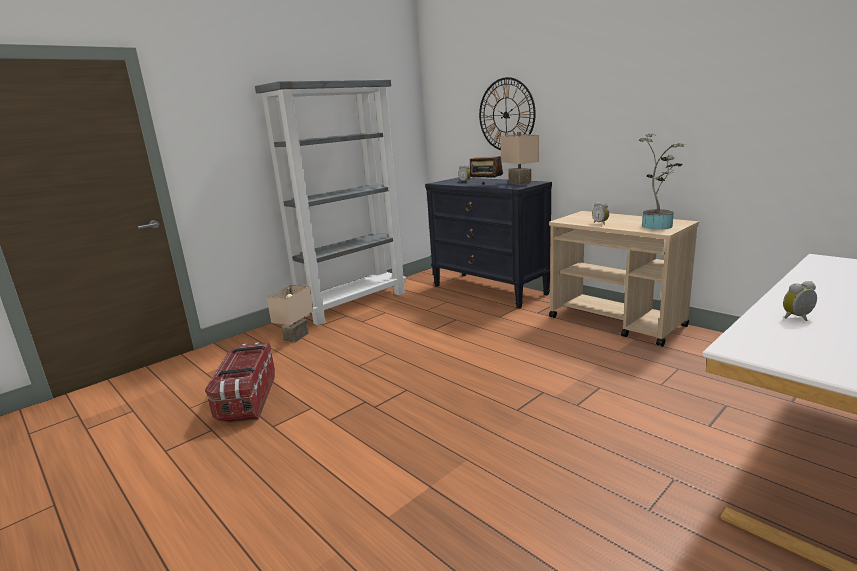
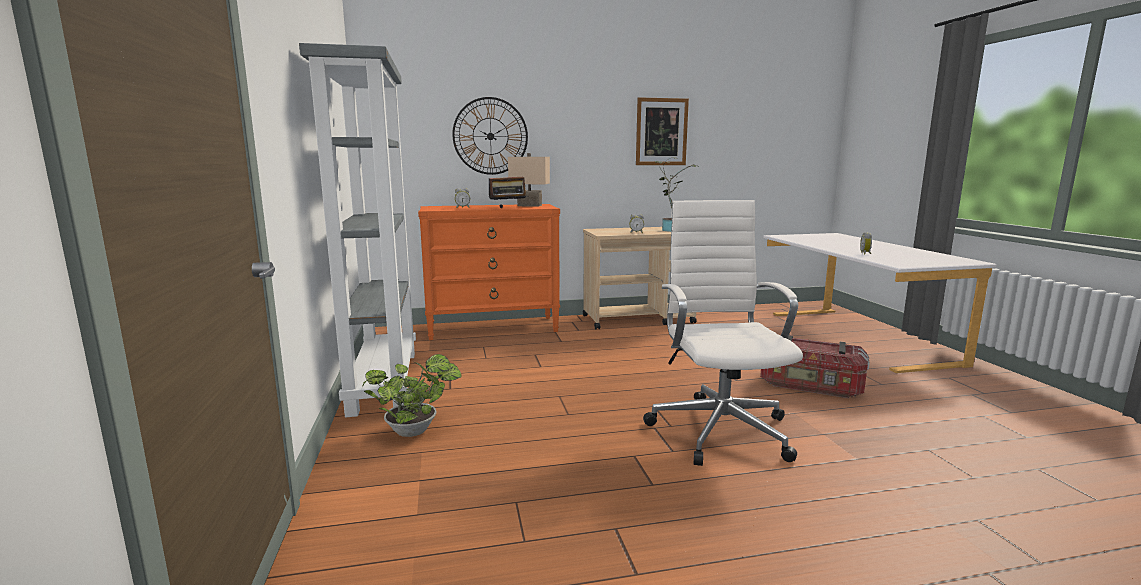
camera: 60 degrees left, 5 degrees down
storage box [205,342,275,423] -> storage box moved to [760,335,870,398]
beige table lamp [267,285,314,343] -> potted plant [362,354,462,437]
black dresser [425,177,552,309] -> orange dresser [418,204,560,340]
none -> picture [636,97,689,165]
none -> white office chair [643,200,803,466]

